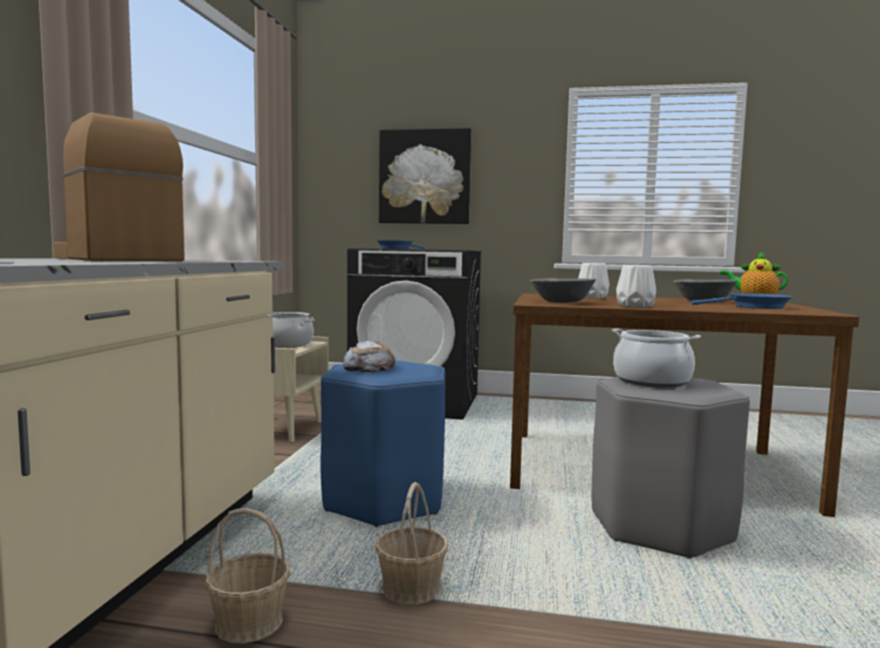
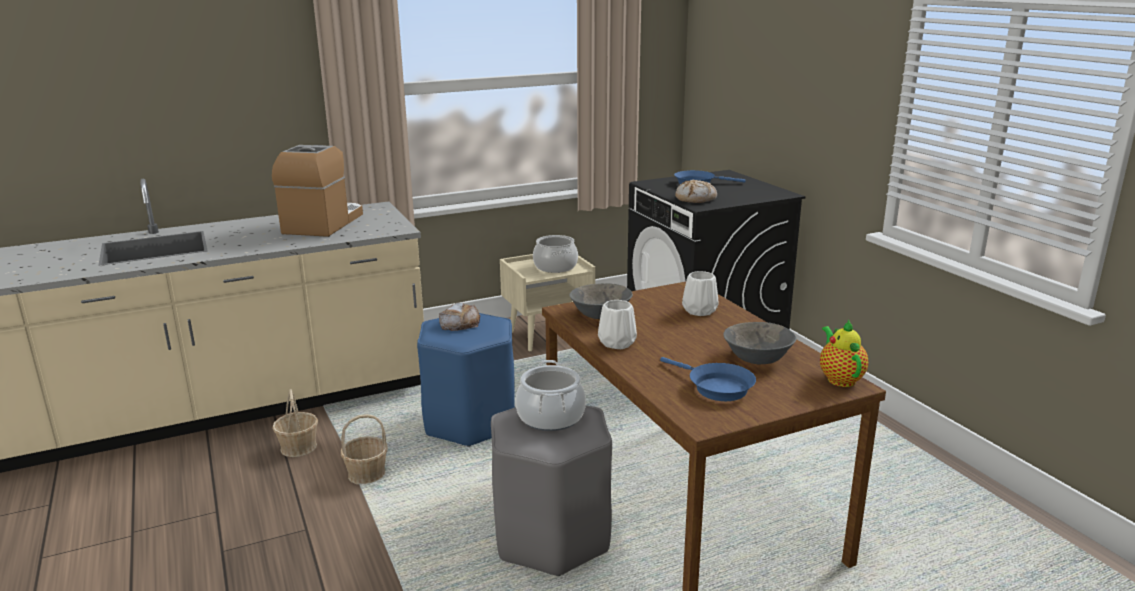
camera: 55 degrees right, 15 degrees up
picture [379,128,471,224] -> none
none -> bread [675,179,717,203]

